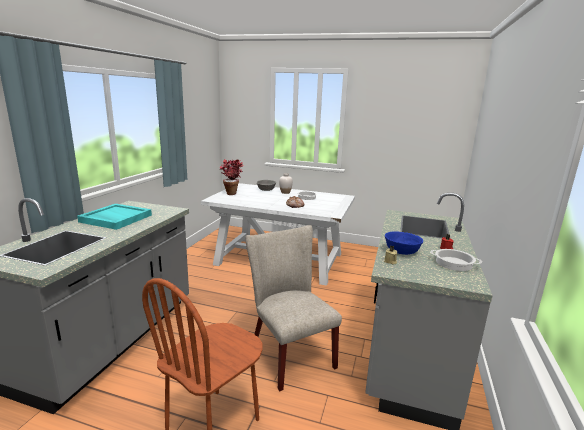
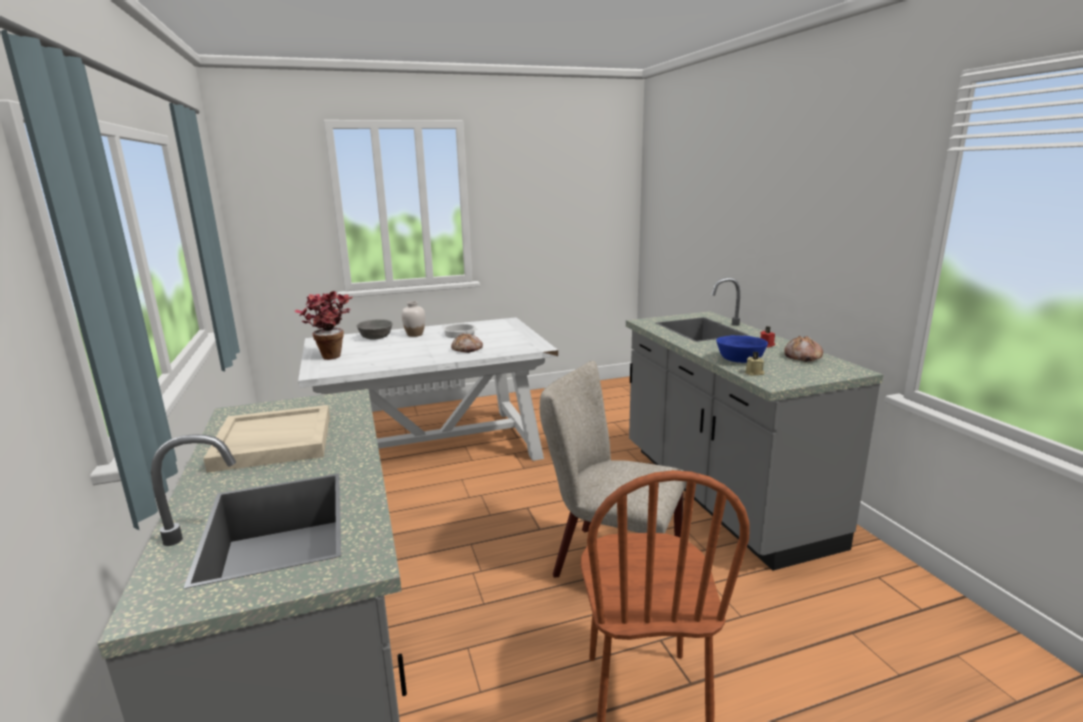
camera: 35 degrees left, 0 degrees up
turquoise tray [77,204,152,230] -> beige tray [203,405,330,473]
cooking pot [430,249,482,271] -> bread [784,336,823,362]

